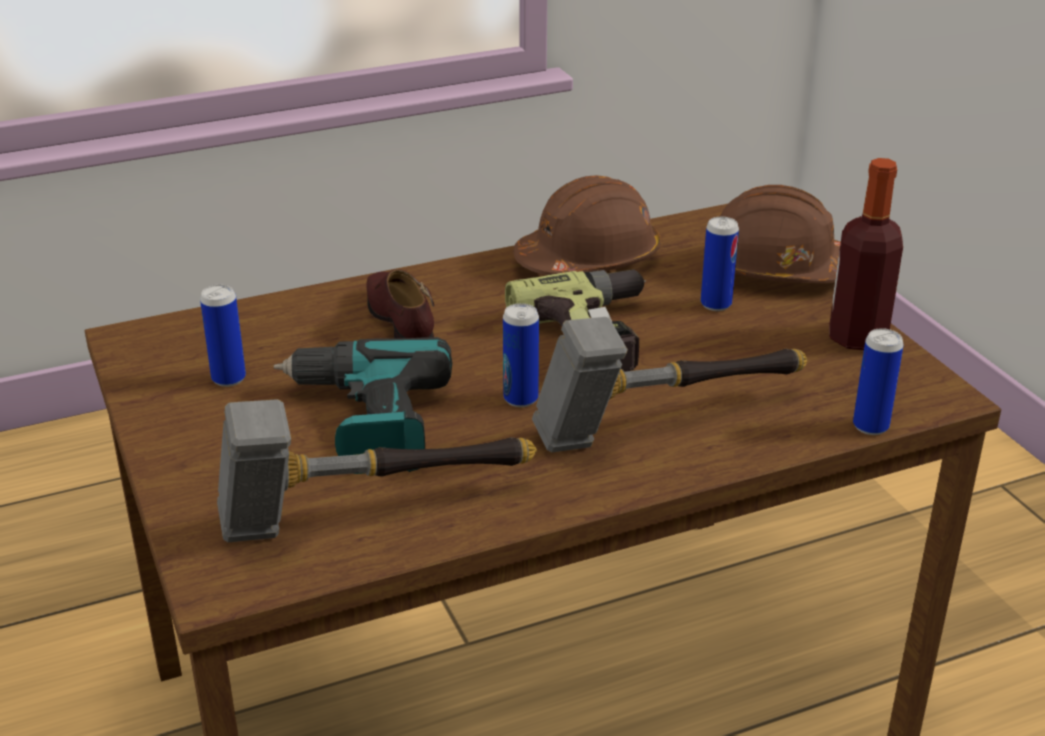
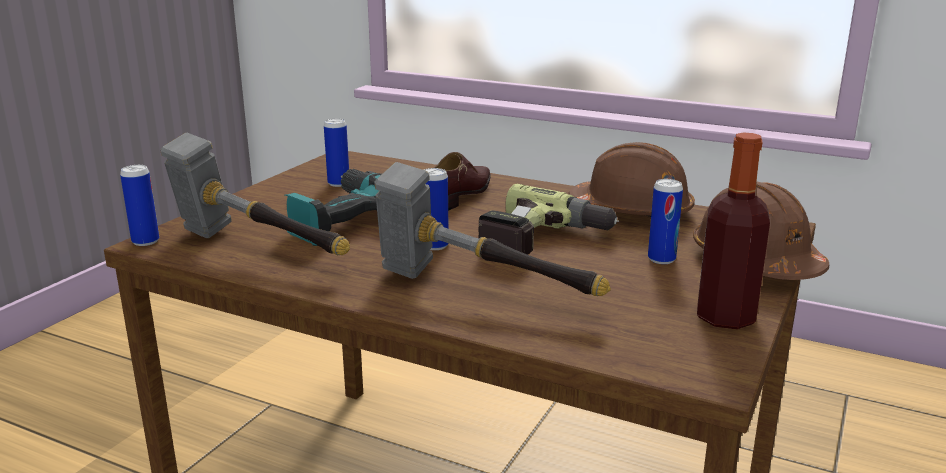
camera: 50 degrees right, 10 degrees down
can [853,328,904,435] -> can moved to [120,165,159,246]

